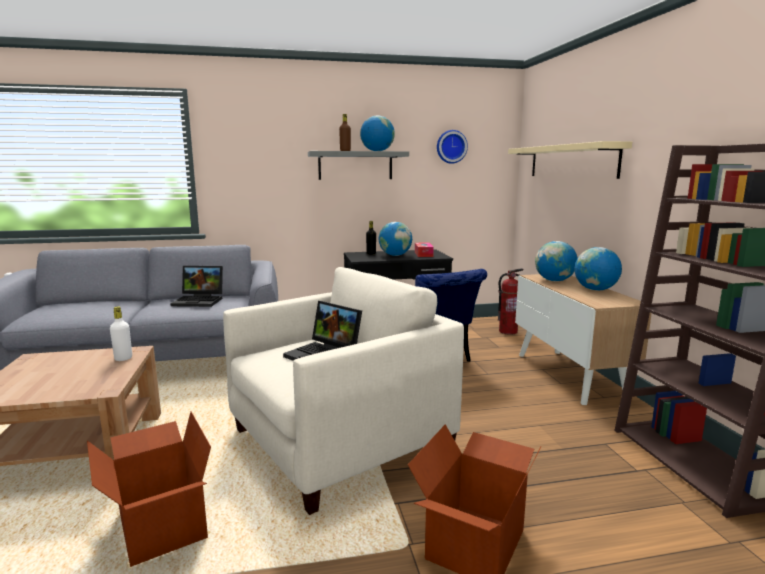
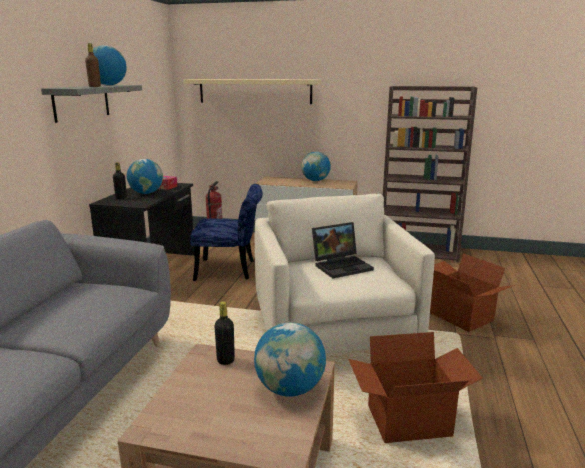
camera: 65 degrees left, 5 degrees up
white bottle [110,307,132,361] -> black bottle [214,301,235,365]
laptop [170,266,223,307] -> none
wall clock [437,130,468,164] -> none
globe [535,241,577,281] -> globe moved to [254,322,326,397]

